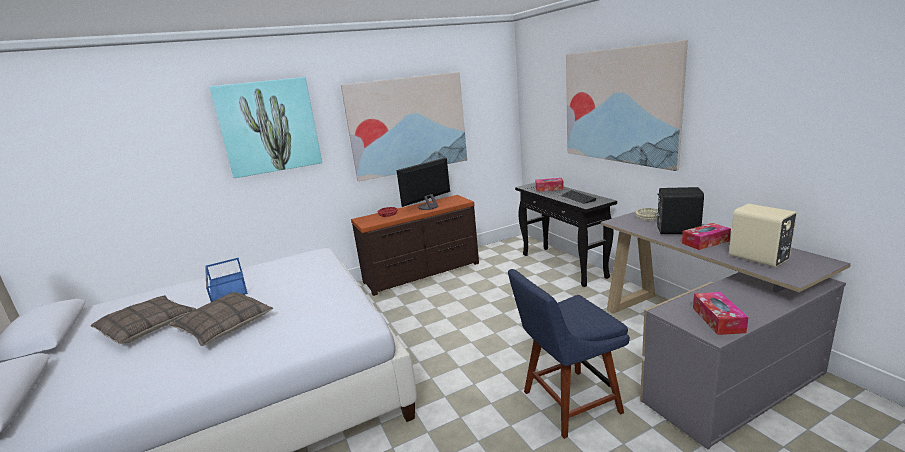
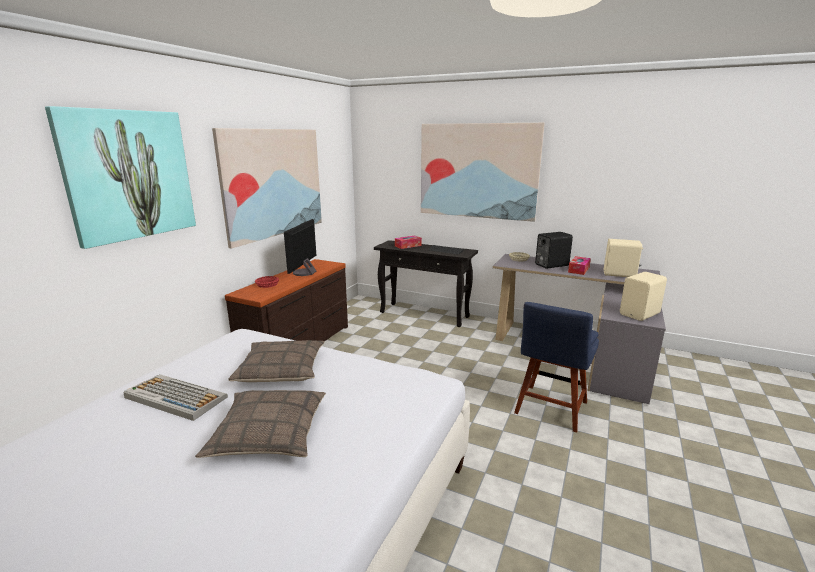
camera: 40 degrees left, 0 degrees up
pillow [91,295,196,344] -> pillow moved to [229,340,324,382]
blue tray [205,258,248,302] -> keyboard [123,374,228,421]
tissue box [693,292,749,335] -> beige speaker [620,272,667,321]

